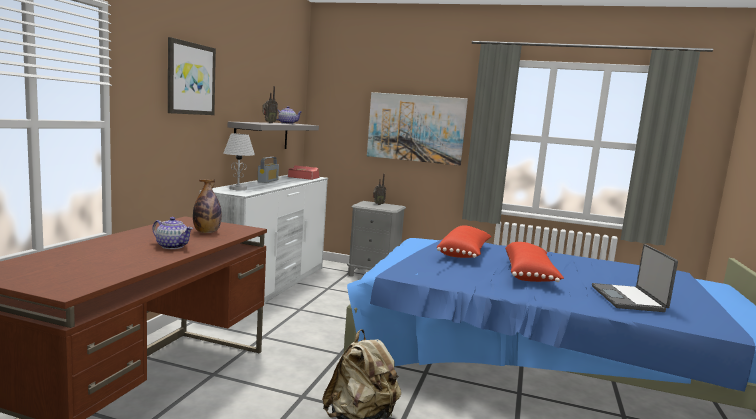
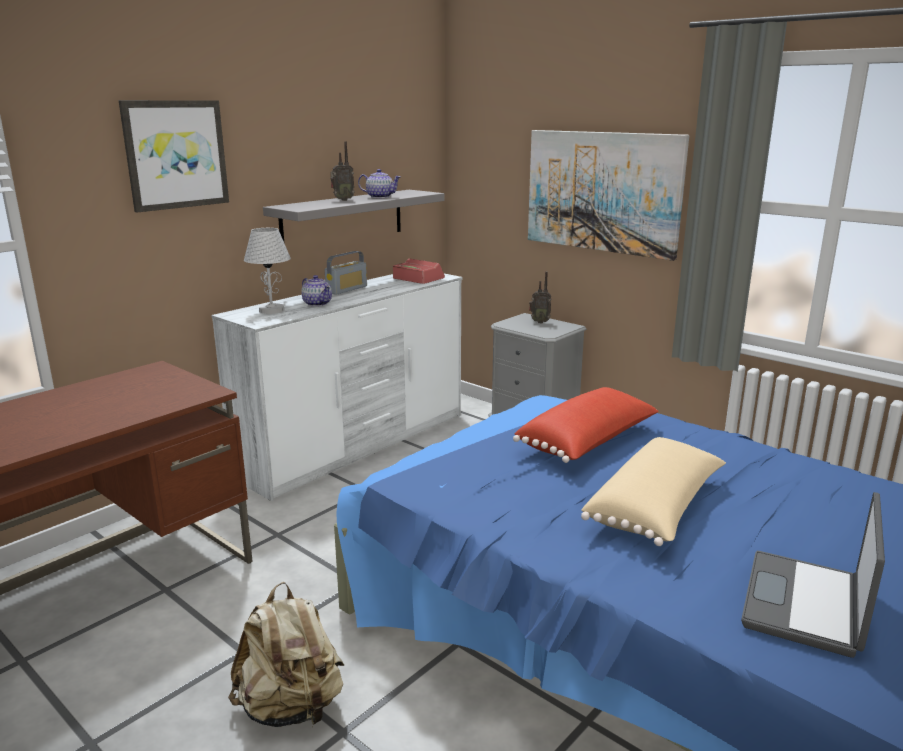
camera: 25 degrees right, 10 degrees up
teapot [152,217,193,249] -> teapot moved to [301,275,332,307]
bottle [193,179,222,233] -> none
red pillow [505,242,564,282] -> beige pillow [581,437,726,546]

